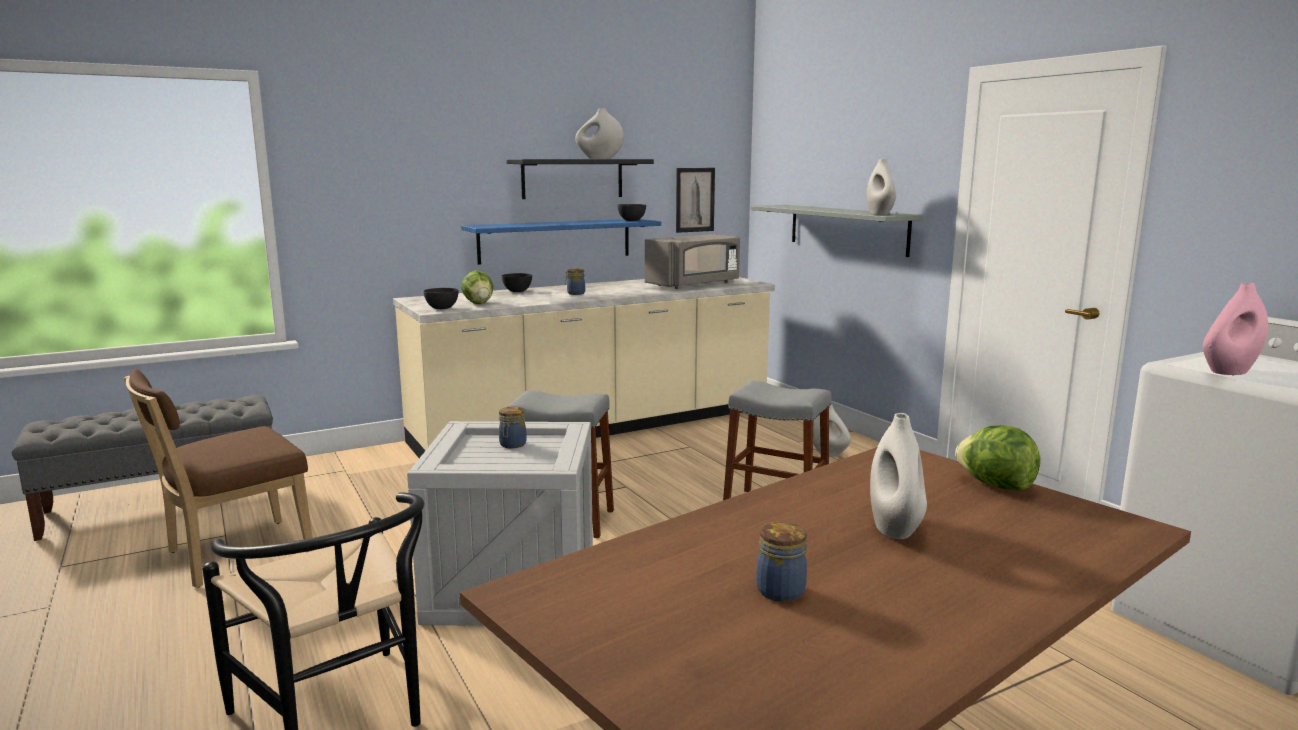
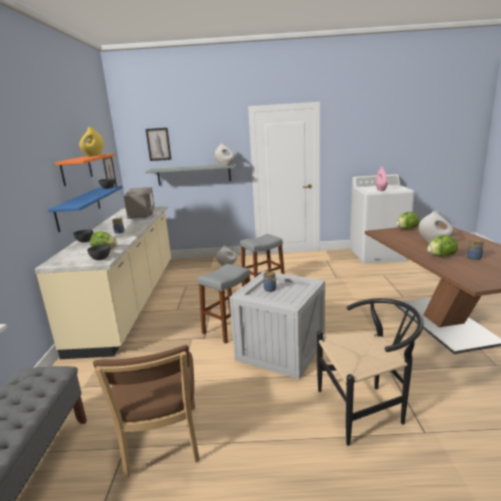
camera: 60 degrees left, 5 degrees up
black shelf [507,159,654,199] -> orange shelf [55,153,115,186]
white vase [575,108,624,159] -> yellow vase [79,127,104,157]
none -> picture [145,128,172,161]
none -> lettuce [427,235,458,257]

